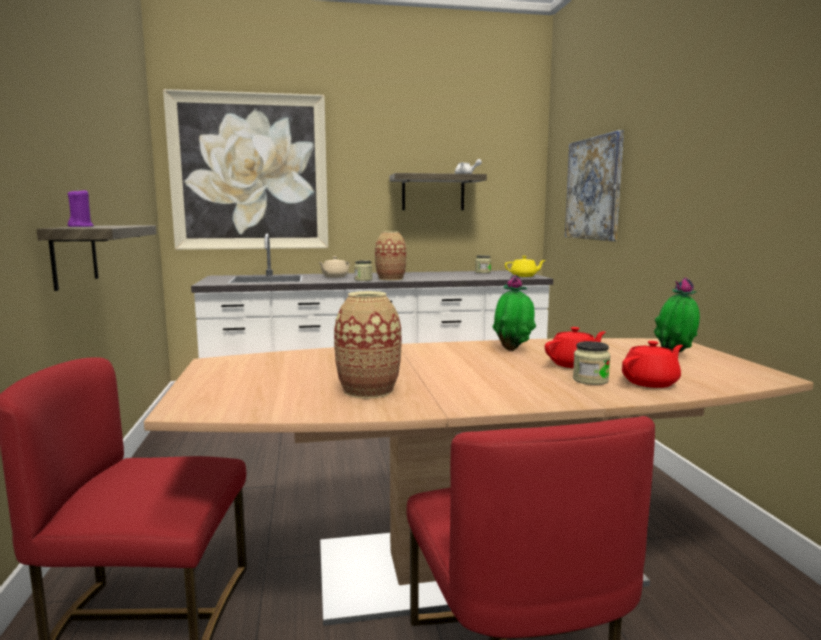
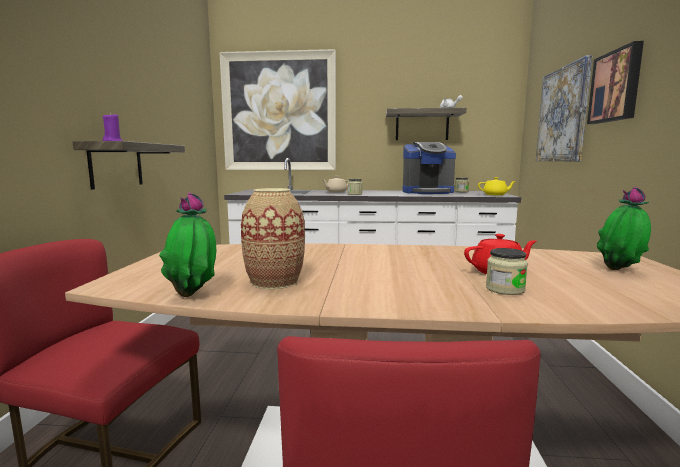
camera: 15 degrees right, 0 degrees up
vase [375,232,407,280] -> none
potted plant [493,275,536,351] -> potted plant moved to [159,192,216,297]
red teapot [622,341,683,388] -> none
none -> coffee machine [402,142,456,194]
none -> picture [587,41,644,124]

